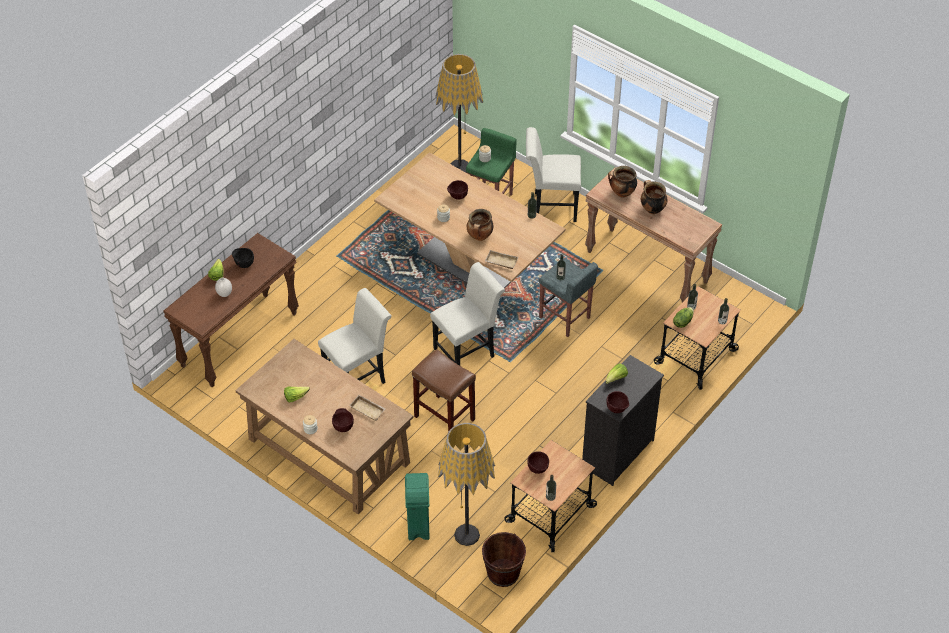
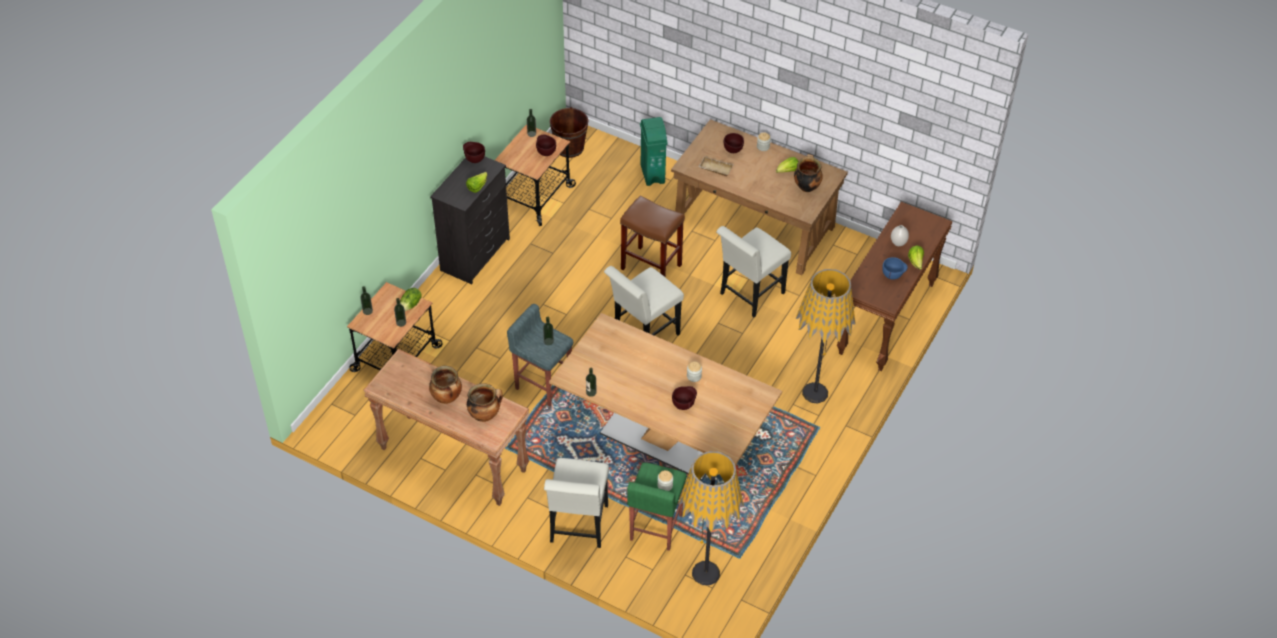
camera: 170 degrees right, 0 degrees up
black bowl [232,248,254,268] -> blue bowl [882,257,908,280]
floor lamp [438,423,495,546] -> floor lamp moved to [796,269,856,403]
cooking pot [467,209,494,241] -> cooking pot moved to [794,154,823,192]
beige tray [485,250,518,269] -> none
white chair [526,127,581,222] -> white chair turned 105 degrees clockwise [544,458,609,548]

